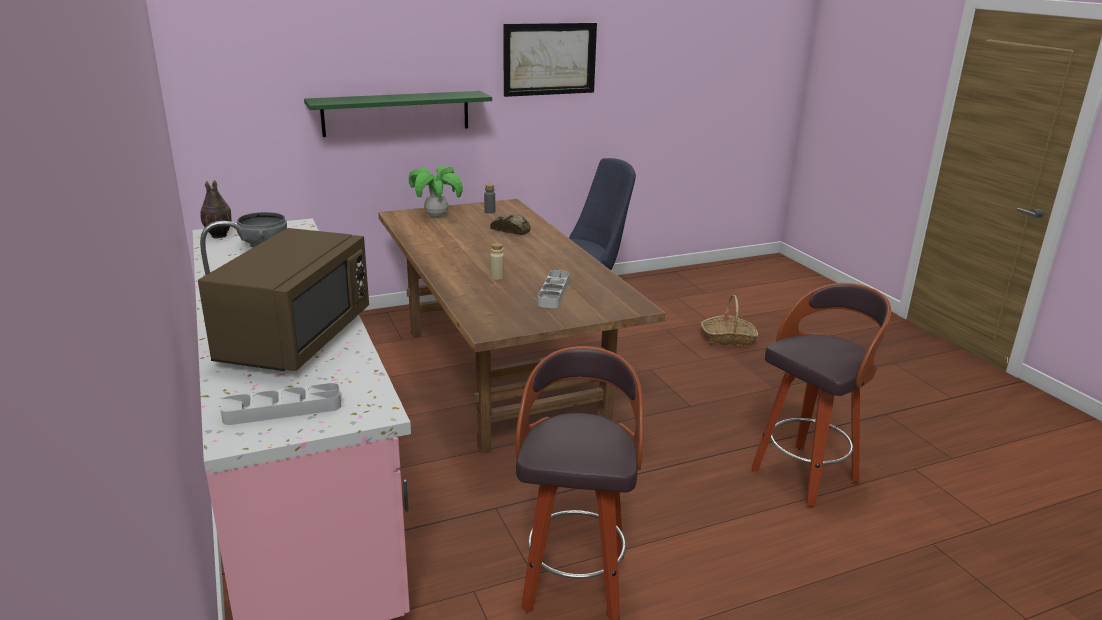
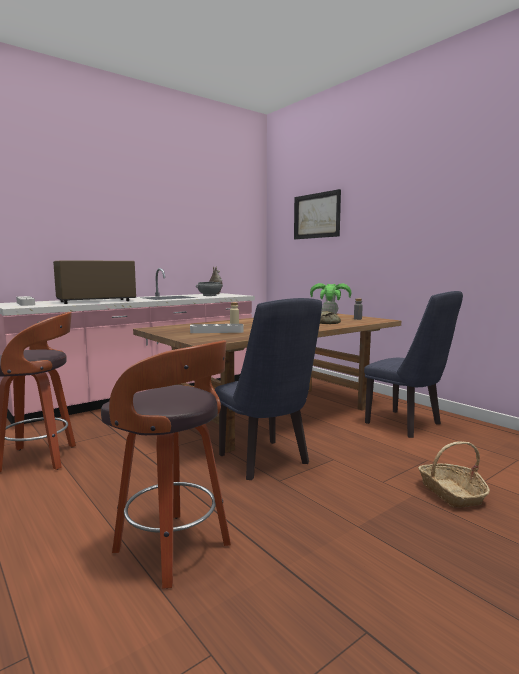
camera: 75 degrees right, 15 degrees down
brown microwave [198,228,369,371] -> brown microwave turned 150 degrees clockwise [53,260,136,304]
green shelf [304,91,492,137] -> none
picture [504,23,597,97] -> picture moved to [294,189,341,239]
none -> blue chair [215,298,322,480]

